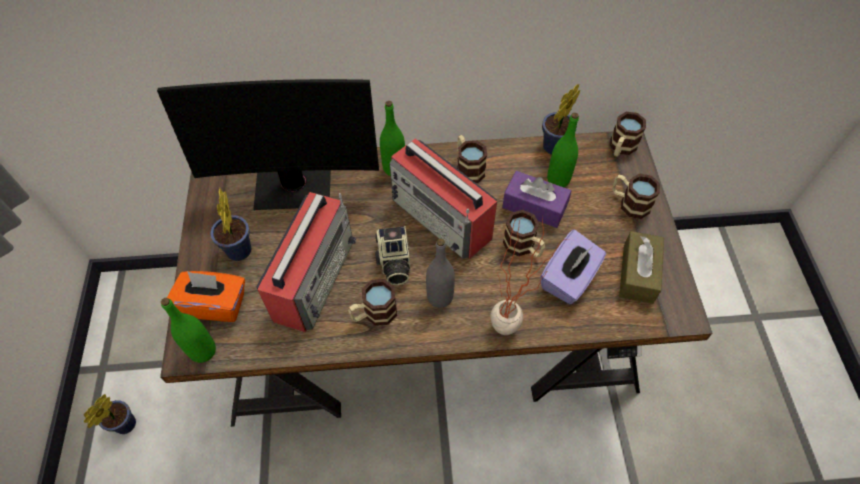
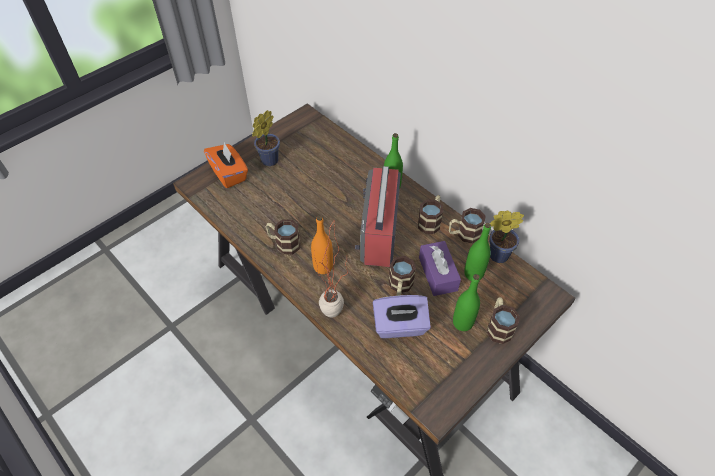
camera: 50 degrees right, 5 degrees down
potted plant [84,394,136,434] -> none
monitor [157,79,379,210] -> none
green bottle [161,298,216,363] -> green bottle moved to [453,274,480,331]
radio [256,192,356,332] -> none
camera [375,226,410,285] -> none
grey bottle [426,239,455,308] -> orange bottle [311,215,333,274]
mug [610,112,646,157] -> mug moved to [449,208,486,244]
brown tissue box [619,231,664,304] -> none

